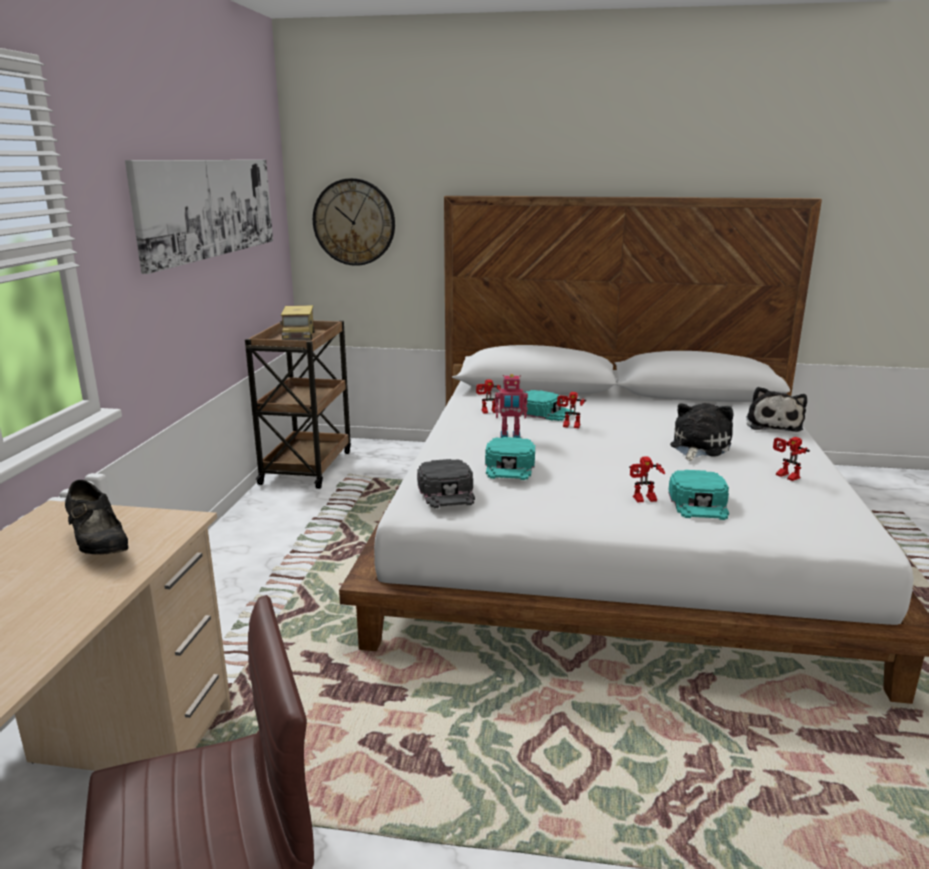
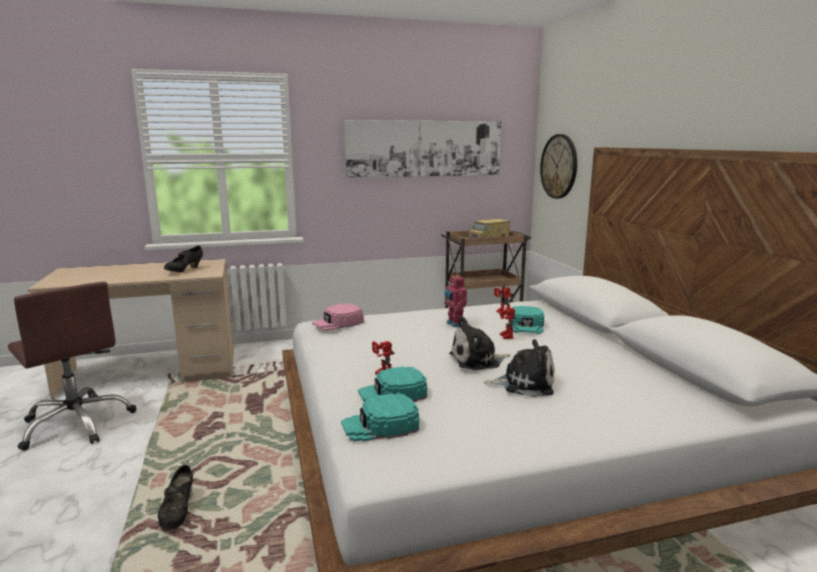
camera: 65 degrees right, 5 degrees down
black cap [417,459,475,508] -> pink cap [312,303,364,331]
turquoise cap [485,437,535,480] -> turquoise cap moved to [341,394,419,442]
plush toy [747,387,807,432] -> plush toy moved to [449,317,510,370]
toy robot [773,437,810,481] -> none
none -> black shoe [158,465,193,529]

